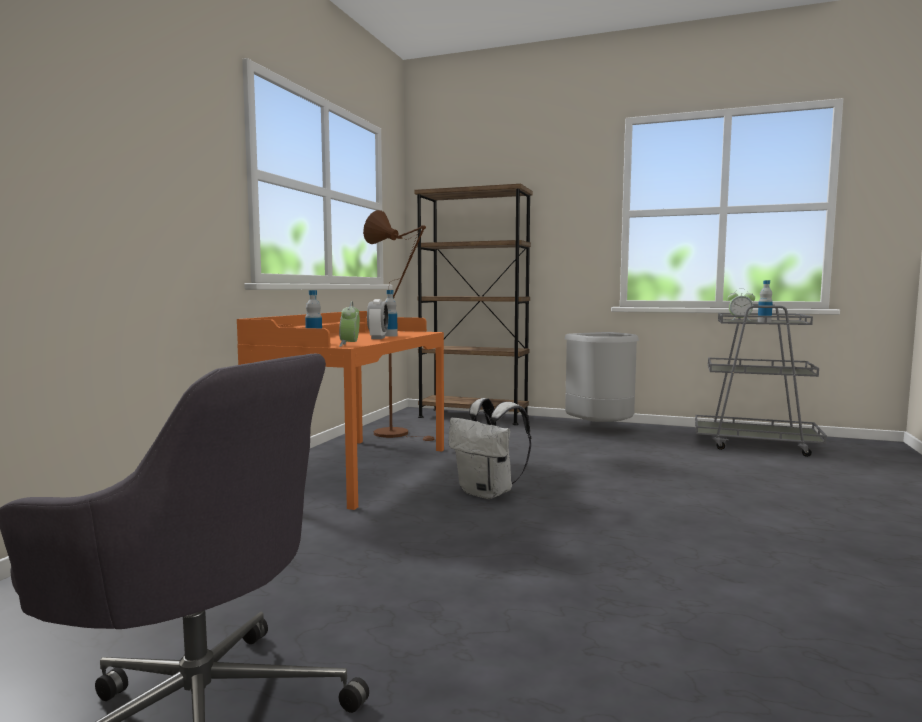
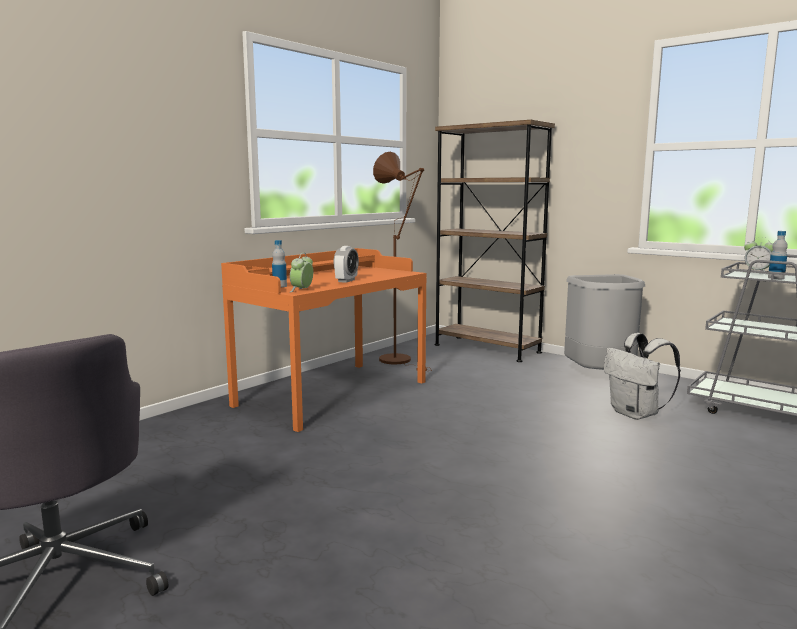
camera: 20 degrees right, 5 degrees up
bottle [385,290,398,337] -> none
white backpack [448,398,531,499] -> white backpack moved to [604,333,681,420]

